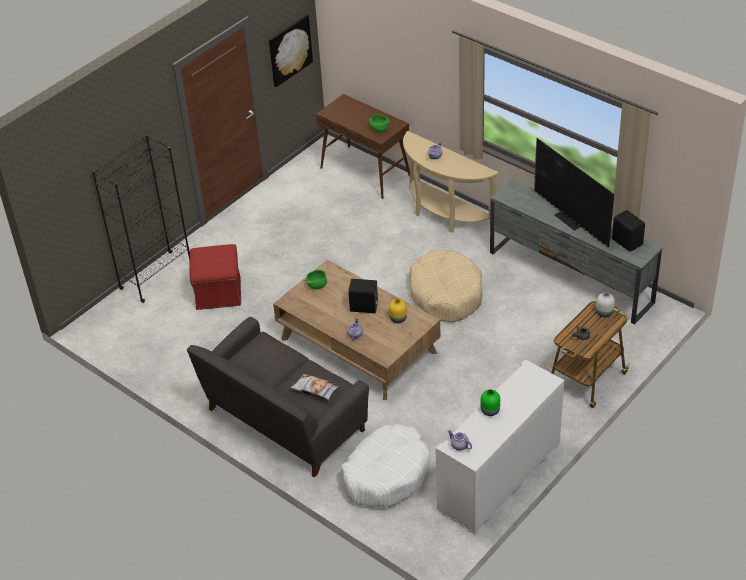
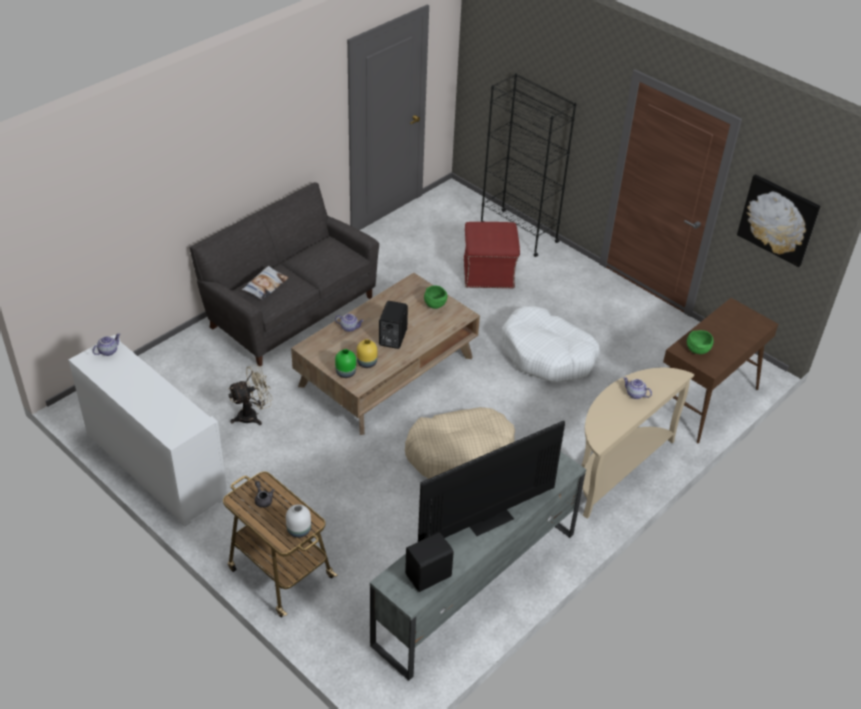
camera: 90 degrees right, 0 degrees up
white dog bed [341,424,430,508] -> white dog bed moved to [502,306,600,383]
green vase [481,389,500,416] -> green vase moved to [335,349,356,378]
none -> beige fan [228,364,273,425]

